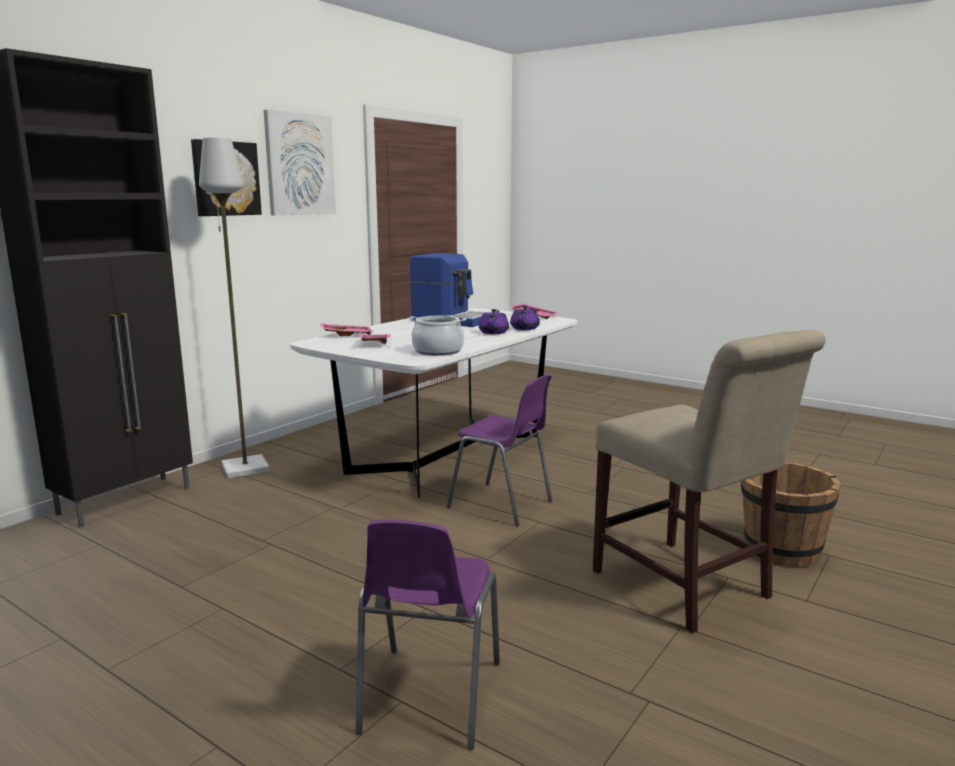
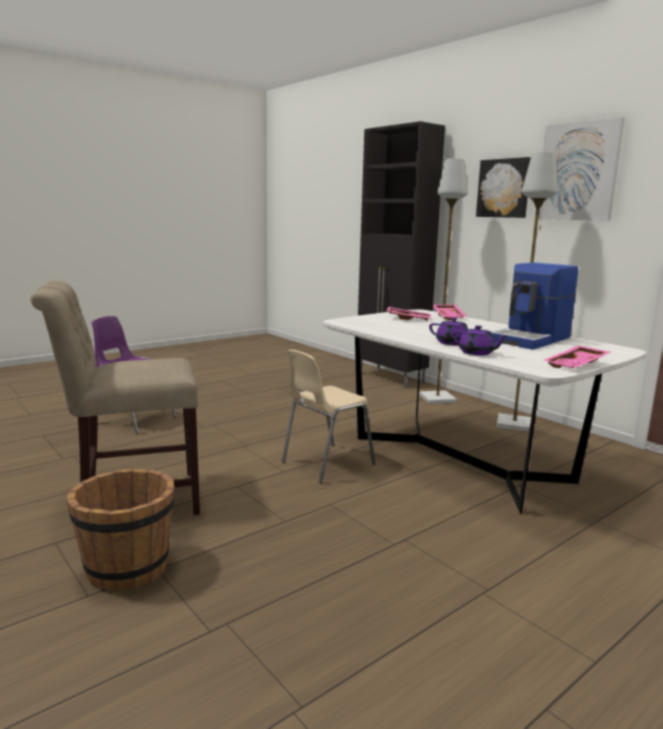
camera: 105 degrees right, 0 degrees up
cooking pot [409,316,466,356] -> none
purple chair [447,374,552,526] -> beige chair [282,350,375,483]
none -> grey floor lamp [496,152,558,432]

